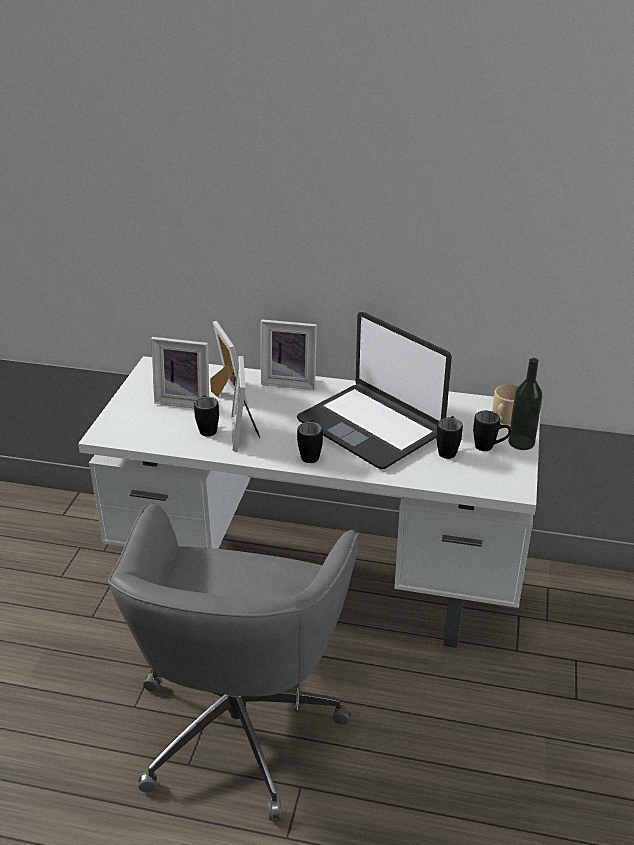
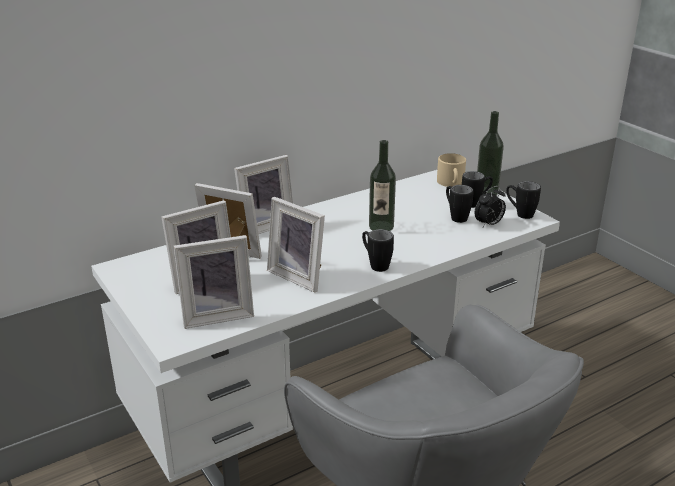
camera: 45 degrees left, 5 degrees down
black mug [194,396,219,437] -> black mug moved to [506,181,541,219]
laptop [297,312,452,469] -> bottle [369,140,396,231]
none -> picture frame [173,235,254,329]
none -> alarm clock [475,186,506,227]

